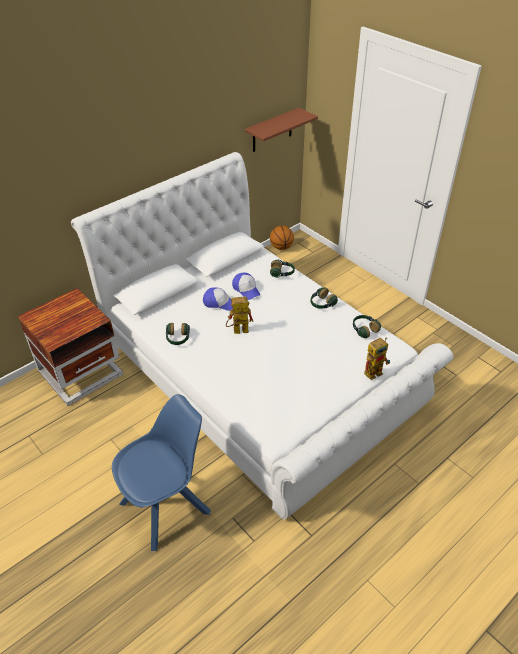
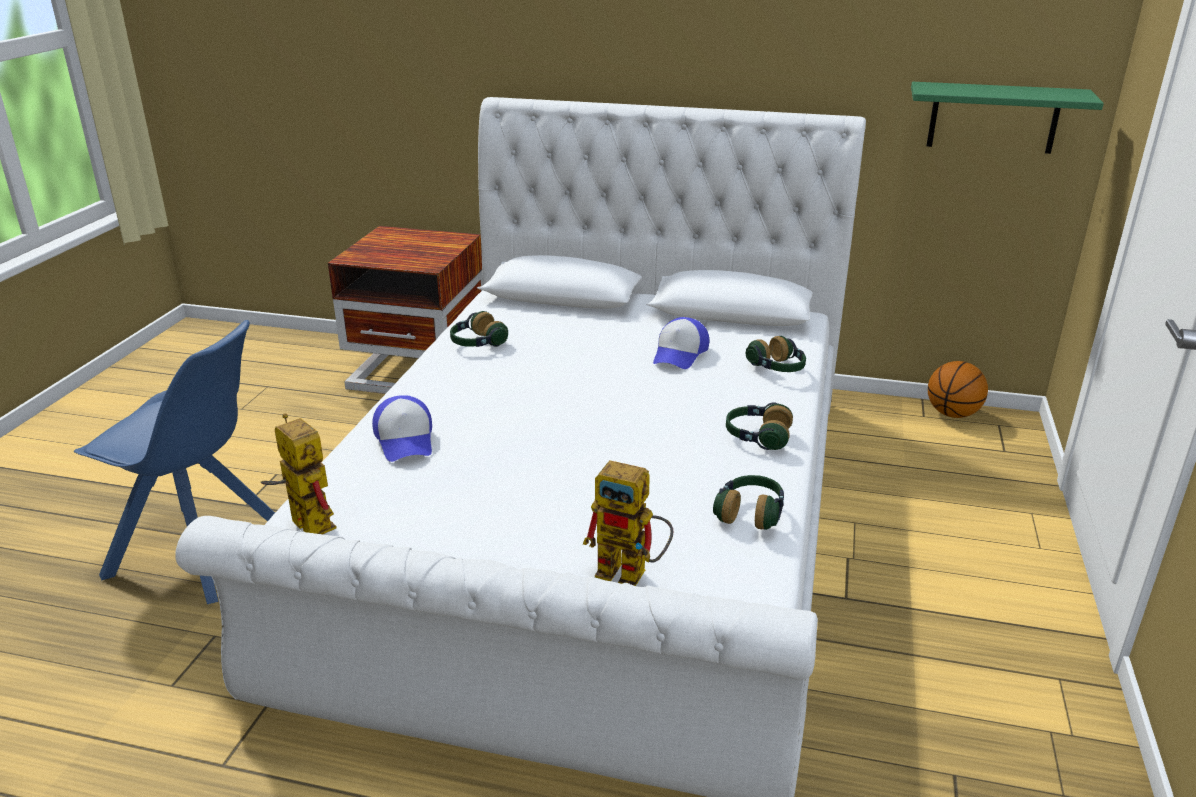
camera: 55 degrees right, 15 degrees down
cap [203,287,233,311] -> cap moved to [372,395,432,462]
toy robot [226,296,253,334] -> toy robot moved to [261,413,337,534]
brown shelf [245,108,318,152] -> green shelf [911,82,1104,154]

